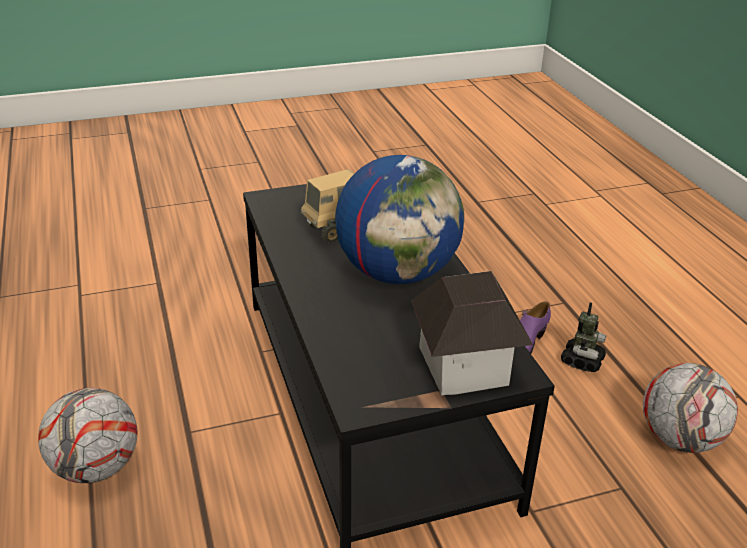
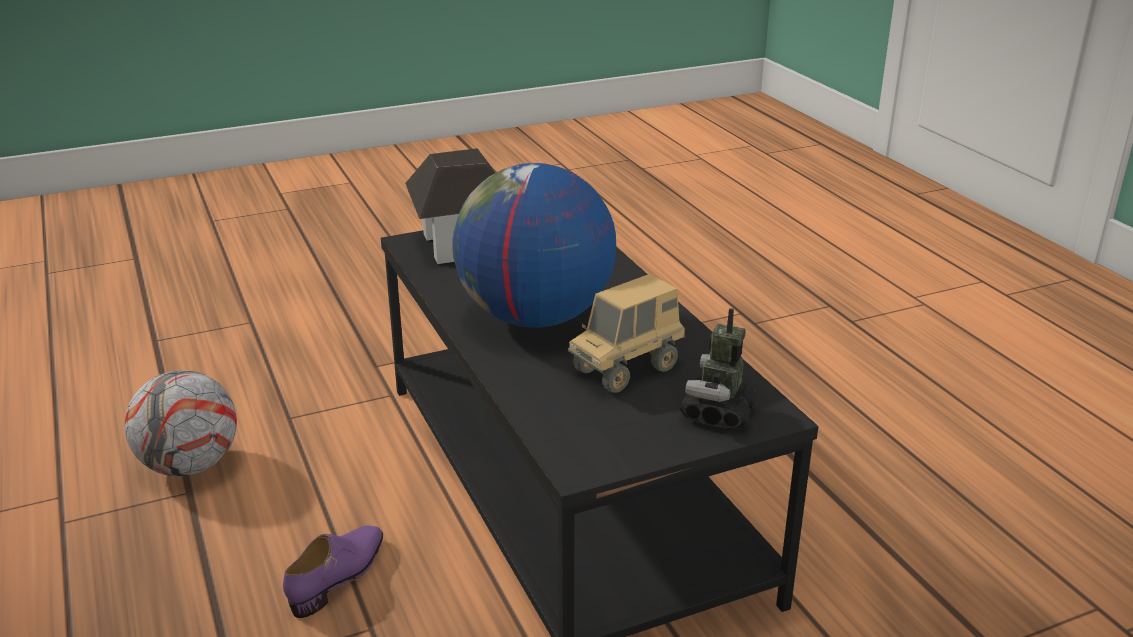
camera: 175 degrees right, 5 degrees down
football [38,388,137,483] -> none
toy robot [561,302,606,372] -> toy robot moved to [680,308,758,429]

